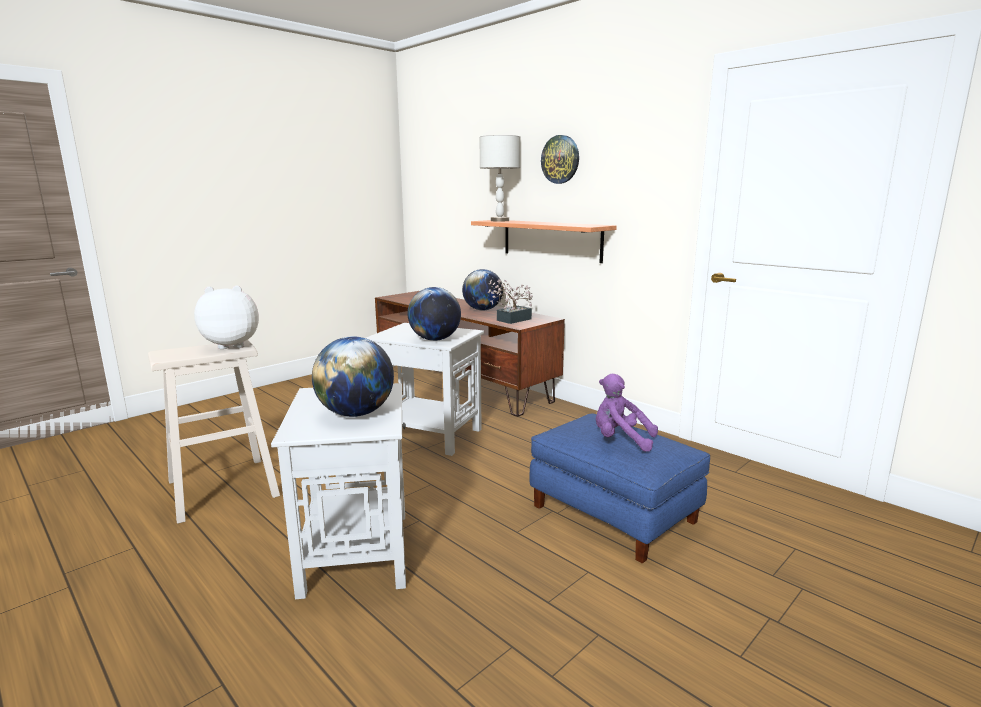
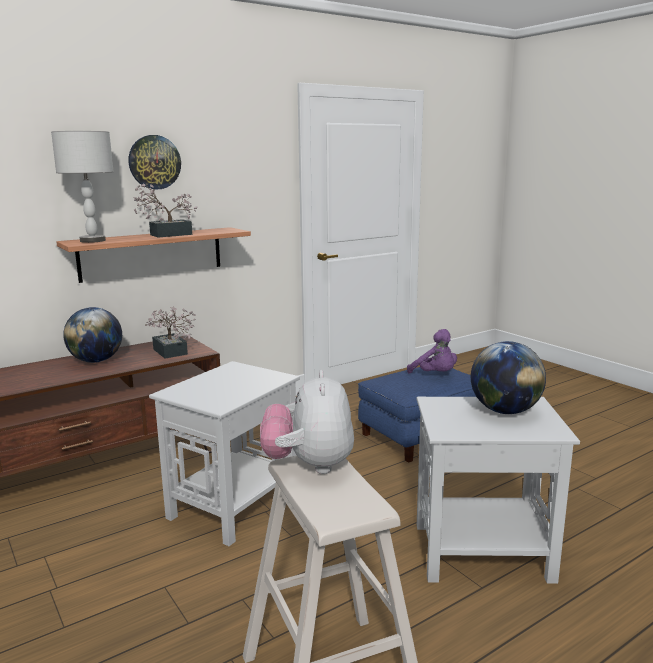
camera: 80 degrees left, 0 degrees up
globe [408,287,461,341] -> none
purple plush toy [596,374,658,452] -> purple plush toy turned 75 degrees counterclockwise [407,329,457,374]
none -> potted plant [134,183,197,238]

